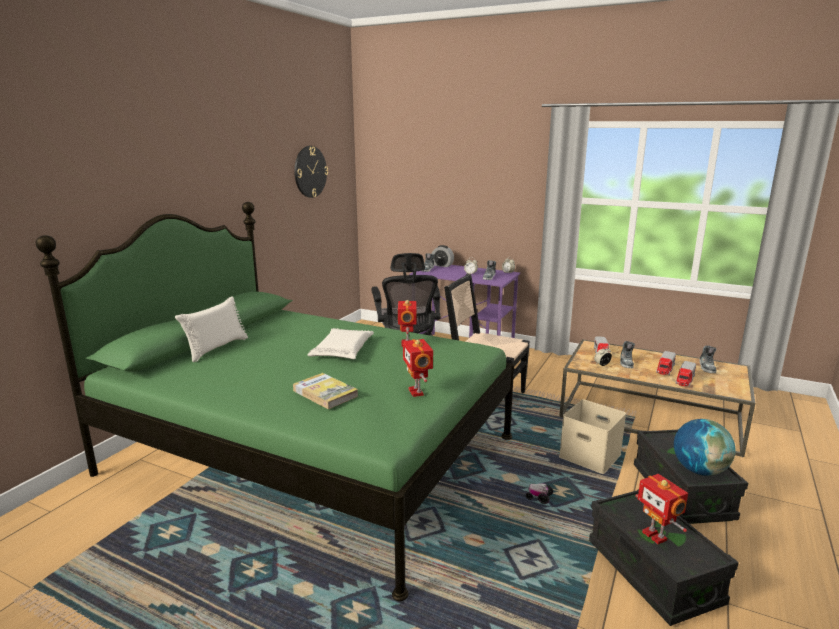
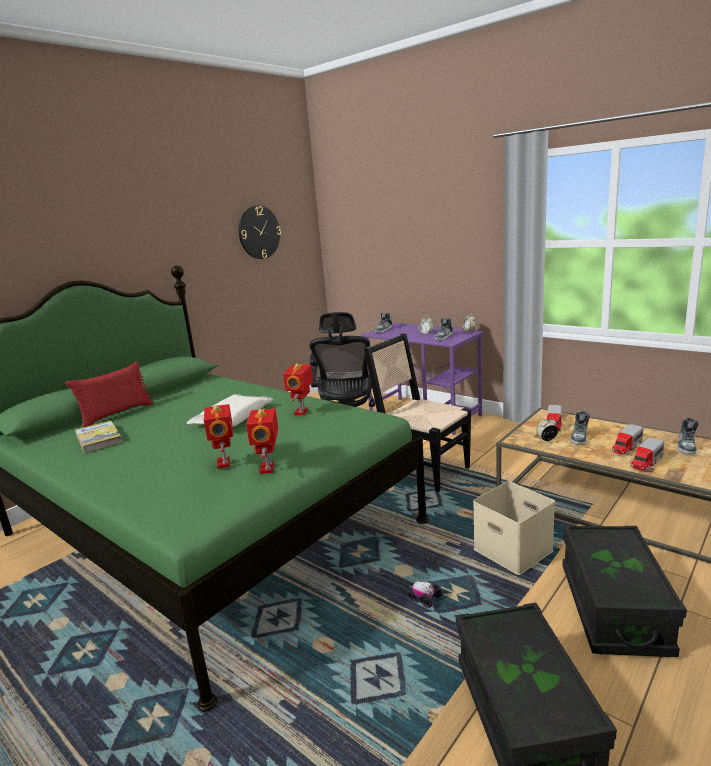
camera: 15 degrees right, 0 degrees up
white pillow [175,296,248,362] -> red pillow [65,362,153,427]
book [293,373,358,409] -> book moved to [75,420,123,453]
alarm clock [432,245,454,267] -> none
toy robot [635,474,688,544] -> toy robot moved to [204,404,233,469]
globe [674,419,735,476] -> none

